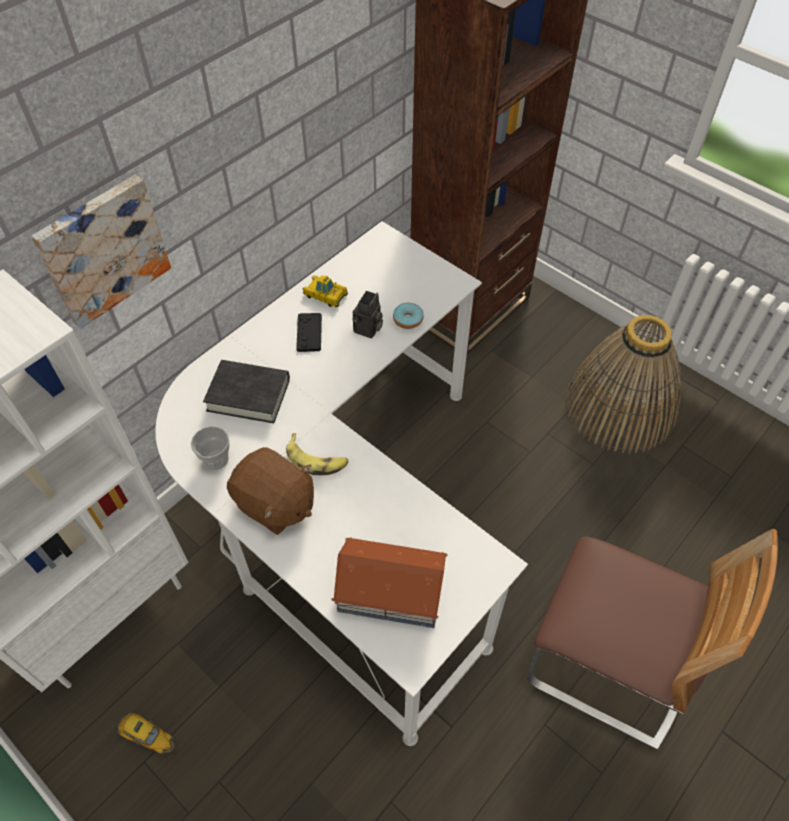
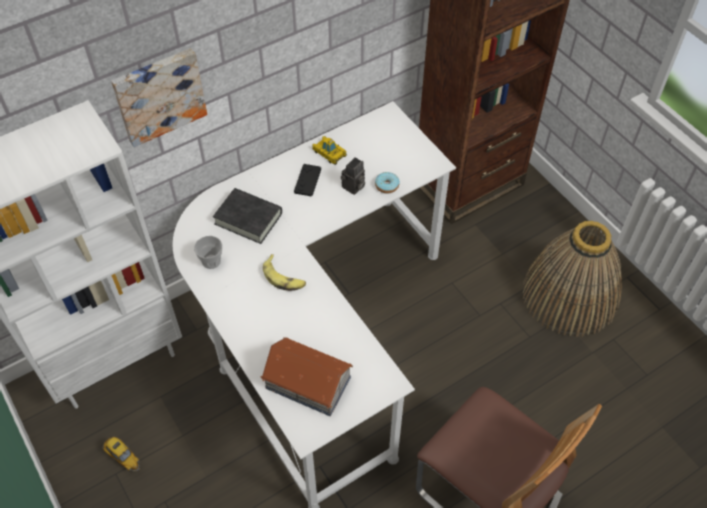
camera: 15 degrees right, 0 degrees up
brown plush toy [227,447,314,535] -> none

